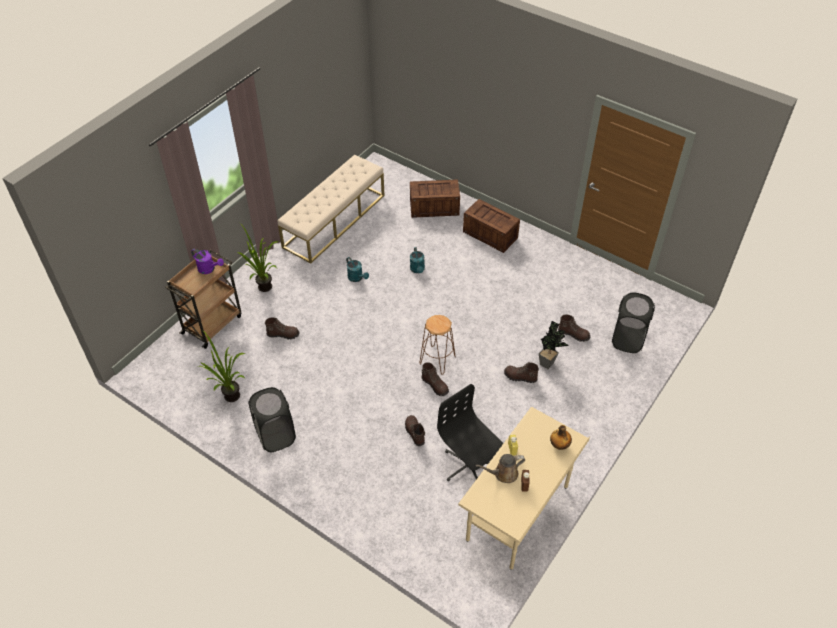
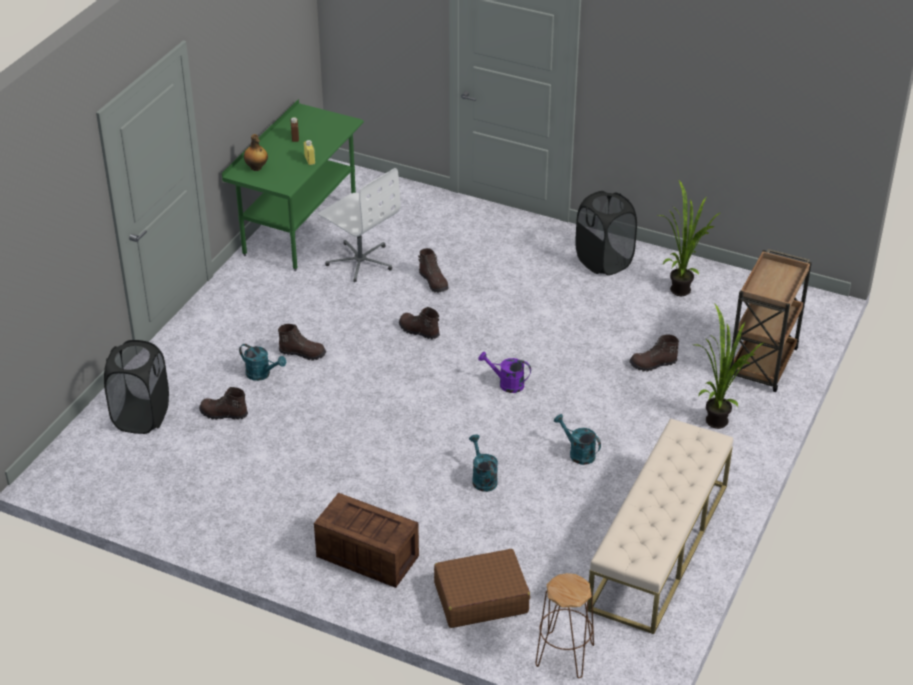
camera: 170 degrees right, 10 degrees down
purple watering can [191,249,224,274] -> purple watering can moved to [478,352,531,393]
crate [410,179,460,218] -> brown suitcase [434,549,530,628]
brown stool [419,315,456,375] -> brown stool moved to [535,573,594,678]
black office chair [437,384,504,481] -> white office chair [318,168,401,282]
beige desk [458,407,590,570] -> green desk [222,99,364,271]
brown watering can [476,454,525,483] -> none
potted plant [539,321,568,369] -> turquoise watering can [239,344,286,381]

